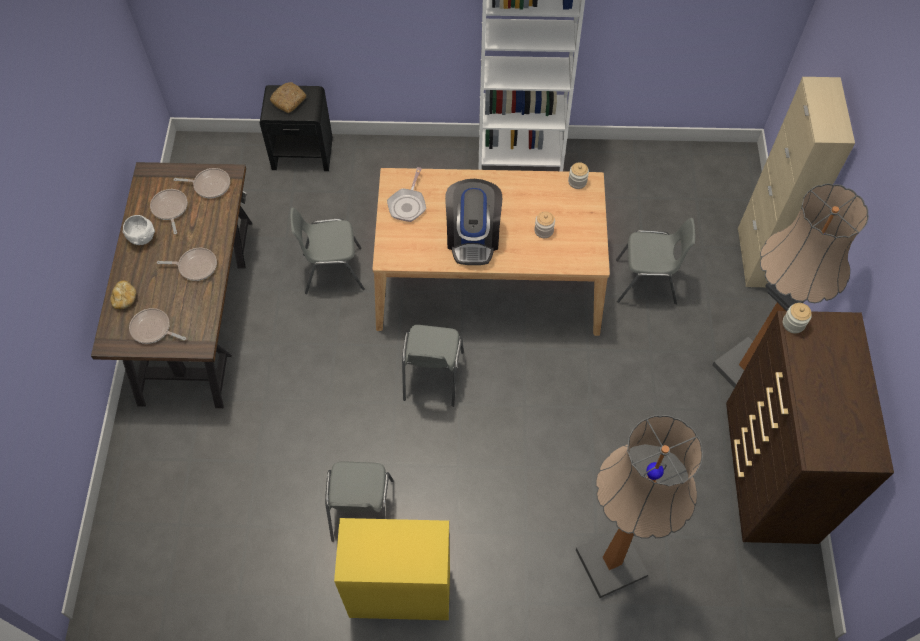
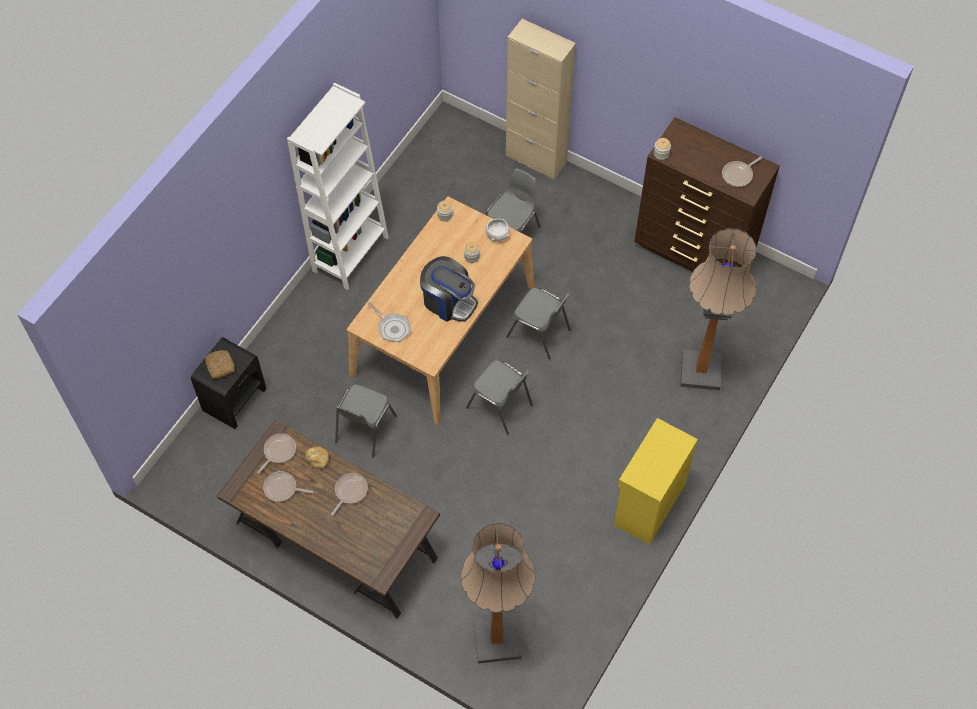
camera: 60 degrees left, 0 degrees up
bread [110,281,136,309] -> bread moved to [305,447,329,468]
white bowl [122,215,155,245] -> white bowl moved to [485,219,509,241]
frying pan [129,308,186,344] -> frying pan moved to [722,157,762,187]
grey chair [325,462,394,542] -> grey chair moved to [506,288,571,359]
floor lamp [712,183,869,388] -> floor lamp moved to [461,523,536,664]

